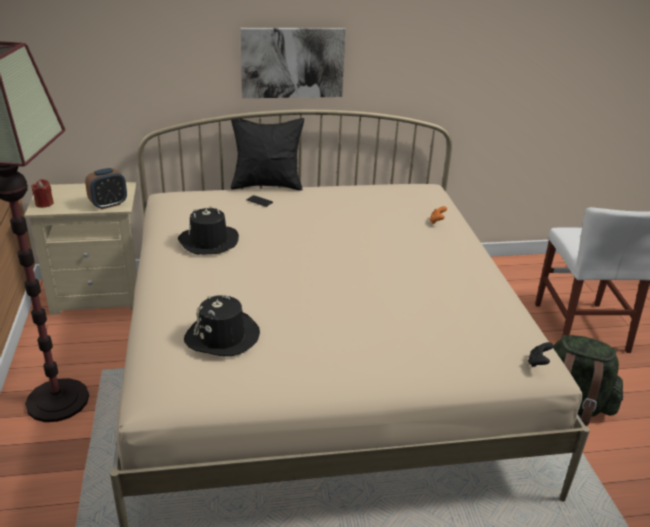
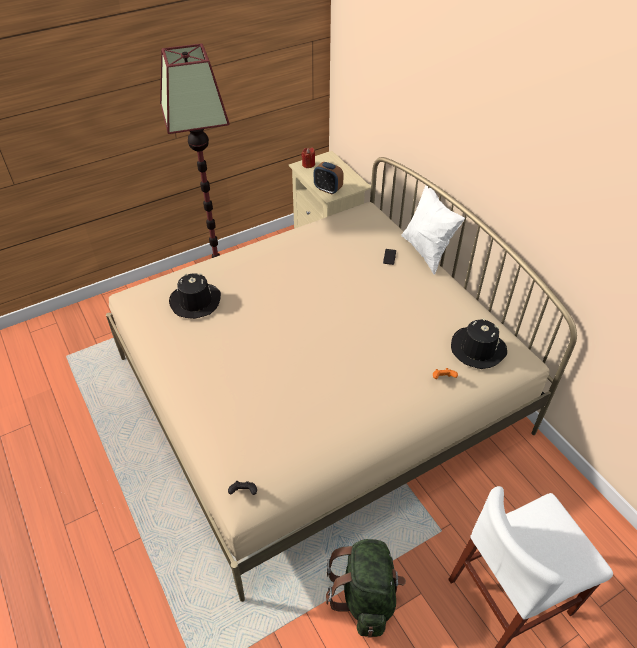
camera: 70 degrees right, 15 degrees up
black hat [178,206,239,255] -> black hat moved to [451,318,507,369]
black pillow [231,118,304,190] -> white pillow [402,185,465,275]
picture [240,28,346,98] -> none

